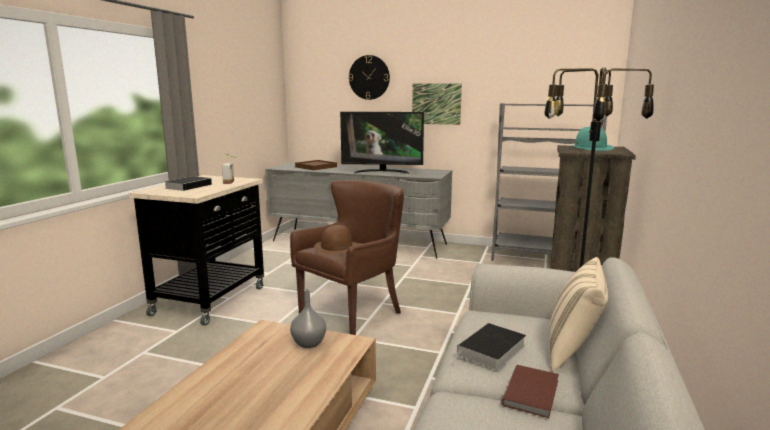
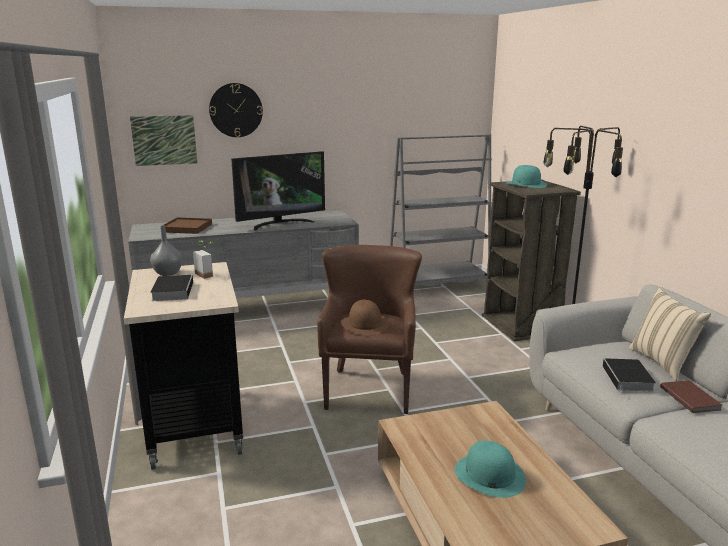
camera: 35 degrees left, 5 degrees up
grey vase [290,289,326,348] -> grey vase moved to [150,225,182,276]
picture [412,83,462,125] -> picture moved to [130,115,197,166]
none -> turquoise hat [455,440,526,498]

